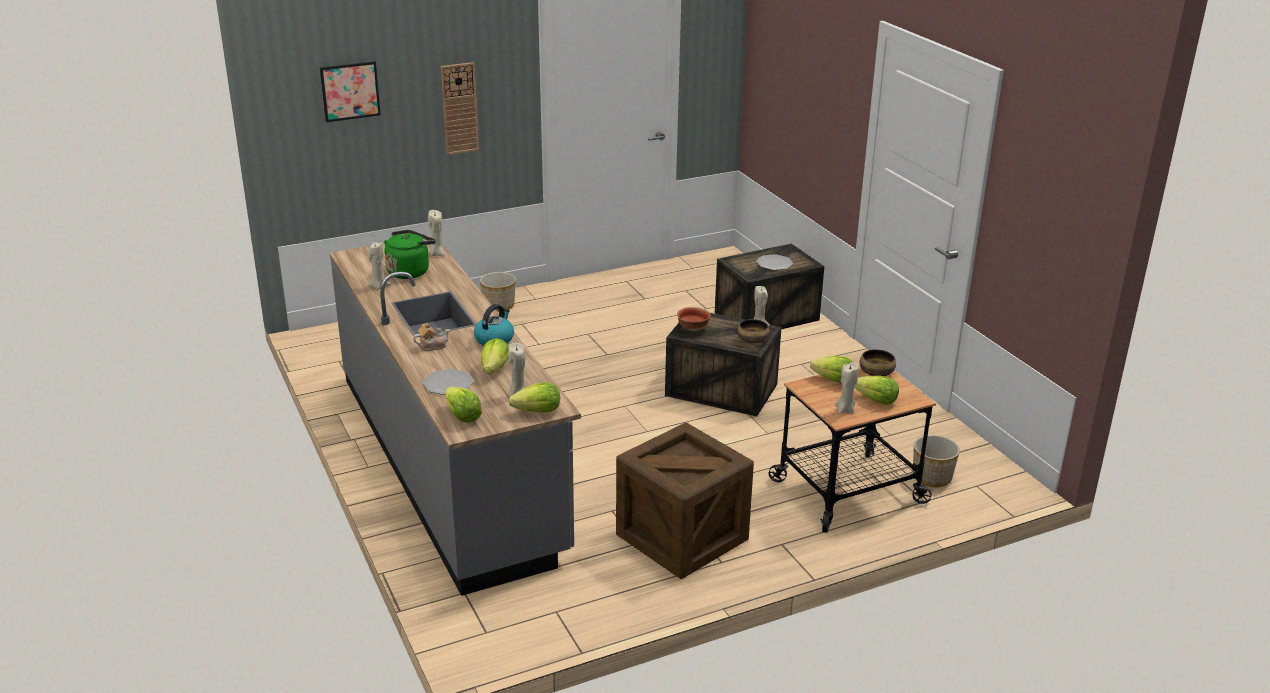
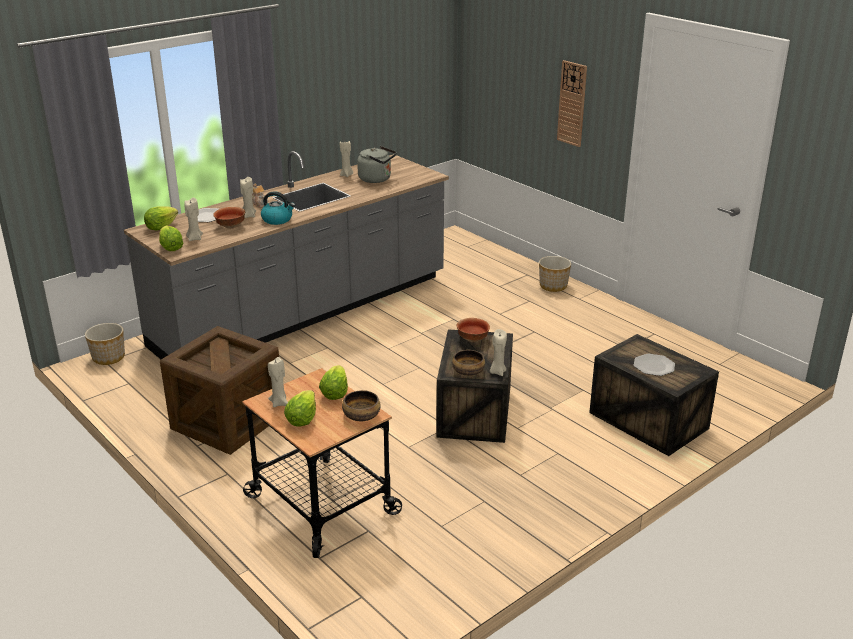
camera: 75 degrees right, 0 degrees up
picture [320,61,381,122] -> none
green kettle [384,230,436,279] -> grey kettle [357,146,397,183]
beige candle [428,210,445,256] -> beige candle moved to [240,177,256,218]
lettuce [481,338,509,374] -> bowl [213,207,245,229]
planter [913,435,960,487] -> planter moved to [85,323,125,365]

